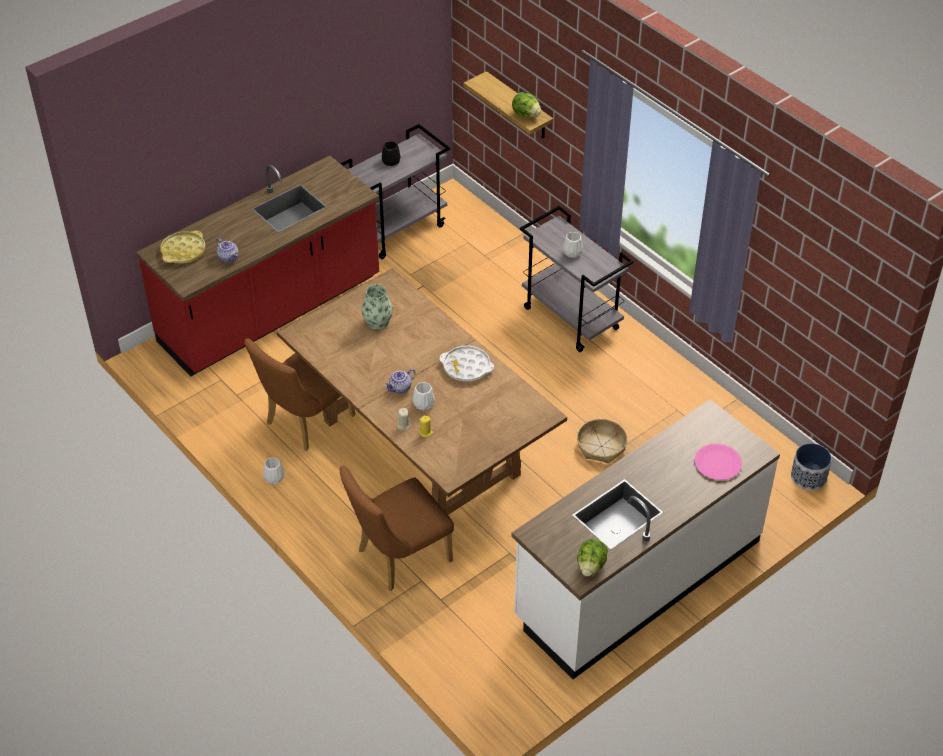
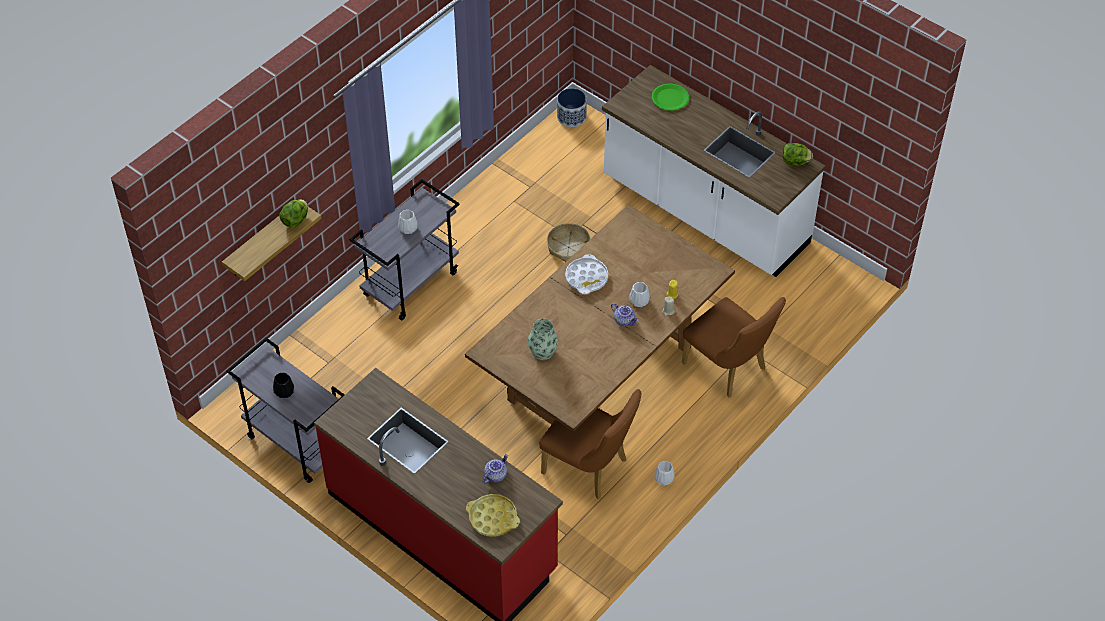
camera: 100 degrees left, 5 degrees up
pink plate [694,444,742,480] -> green plate [652,83,689,111]

